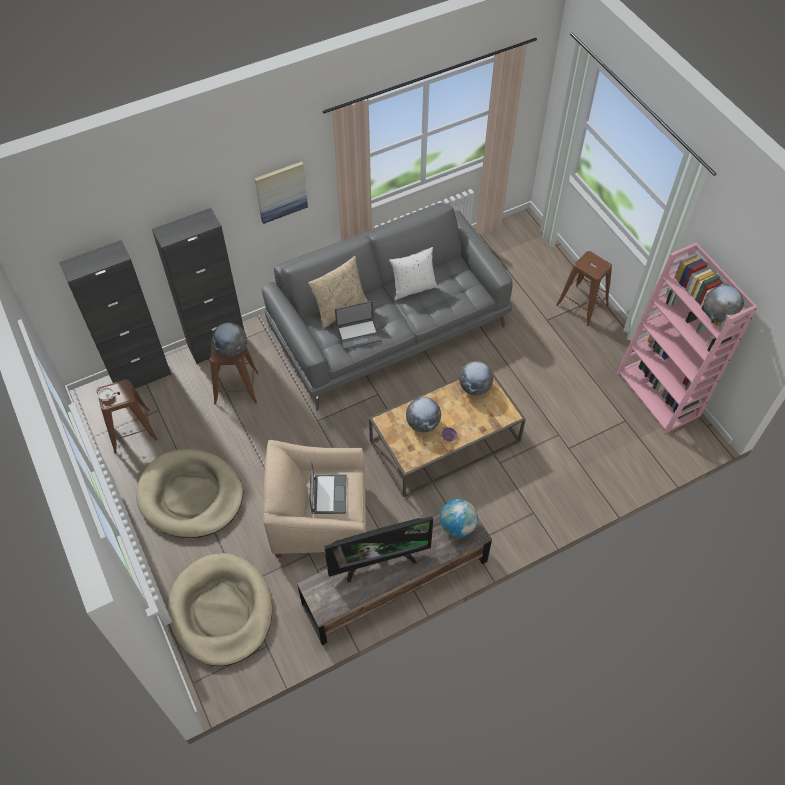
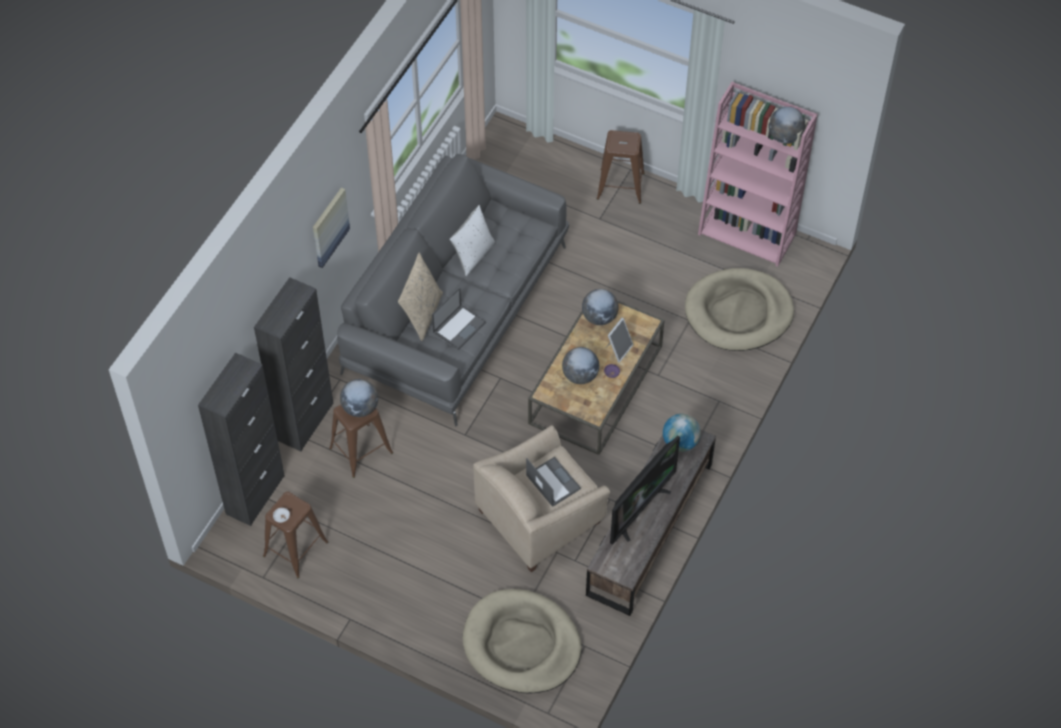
camera: 35 degrees left, 0 degrees up
beige dog bed [136,449,243,538] -> beige dog bed moved to [685,268,794,351]
none -> picture frame [606,318,634,362]

